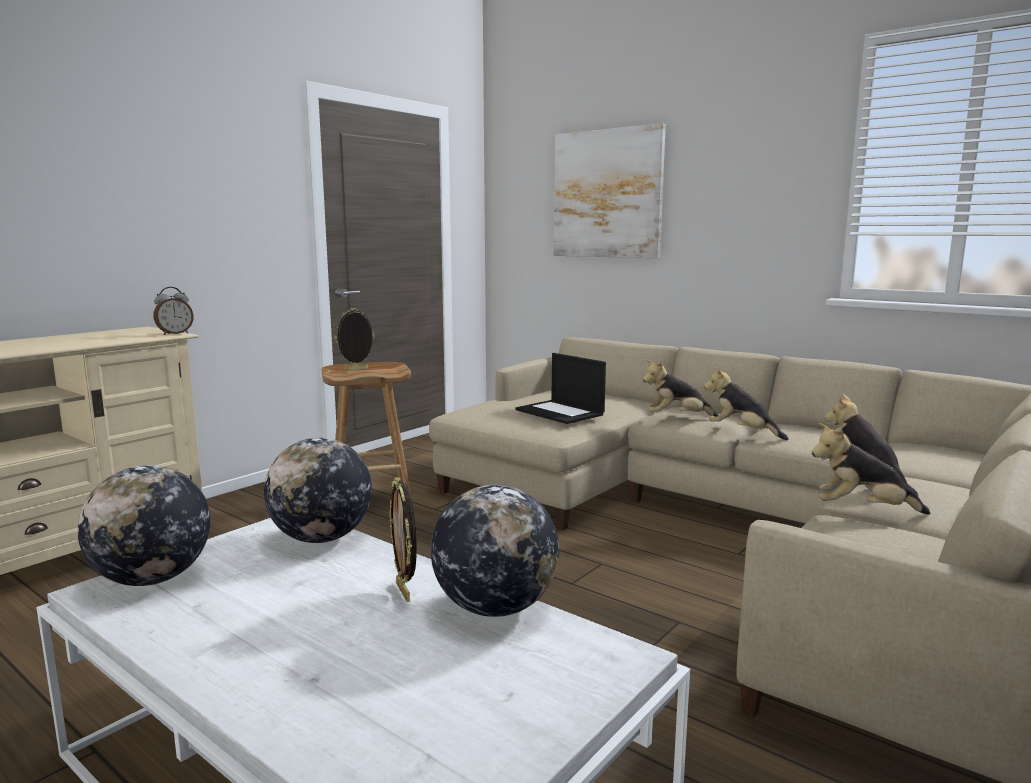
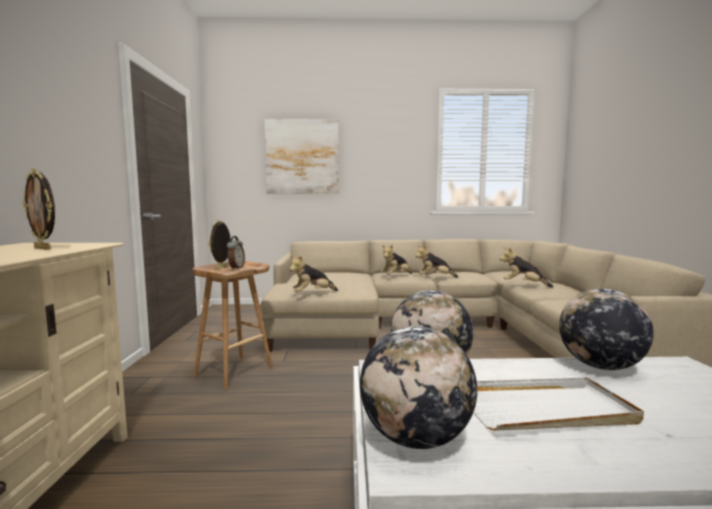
camera: 40 degrees left, 5 degrees down
alarm clock [153,287,193,335] -> alarm clock moved to [227,236,245,270]
picture frame [389,477,416,602] -> picture frame moved to [23,168,55,250]
laptop [515,353,606,424] -> none
plush toy [812,423,931,515] -> plush toy moved to [289,255,338,292]
none -> white tray [473,377,644,431]

